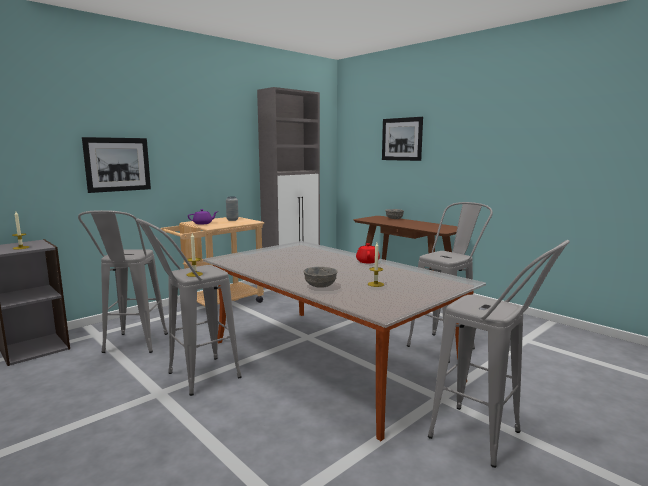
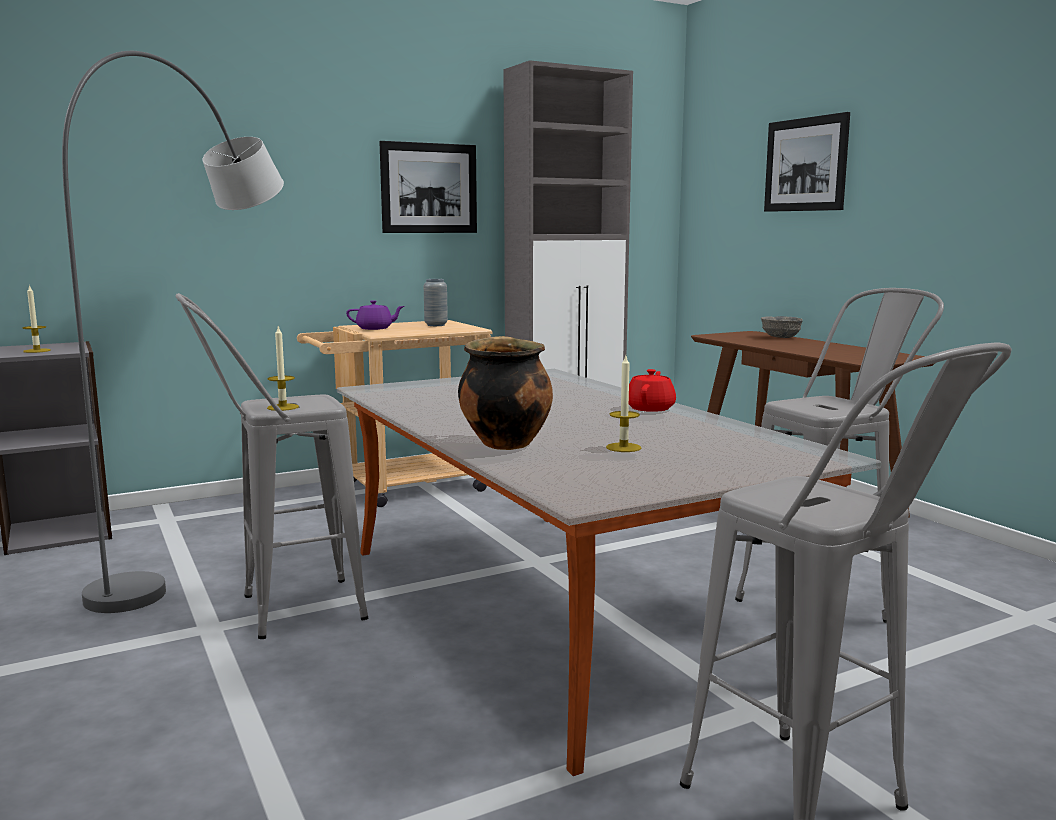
camera: 15 degrees right, 0 degrees up
grey stool [78,210,168,353] -> grey floor lamp [62,51,284,613]
picture [82,137,151,193] -> picture moved to [379,141,477,233]
grey bowl [303,267,338,288] -> cooking pot [458,336,553,450]

